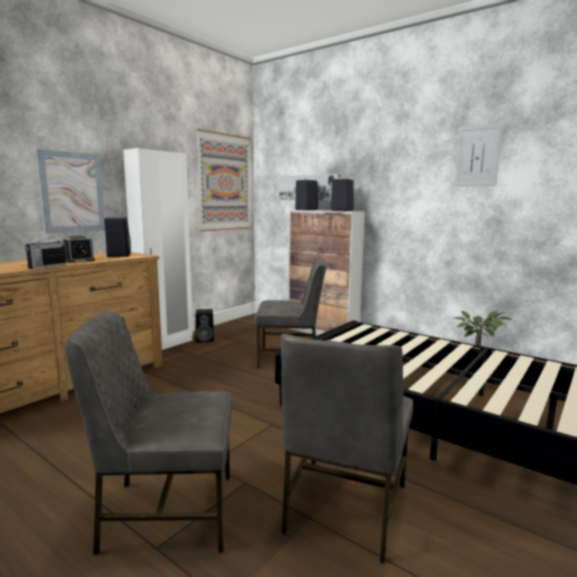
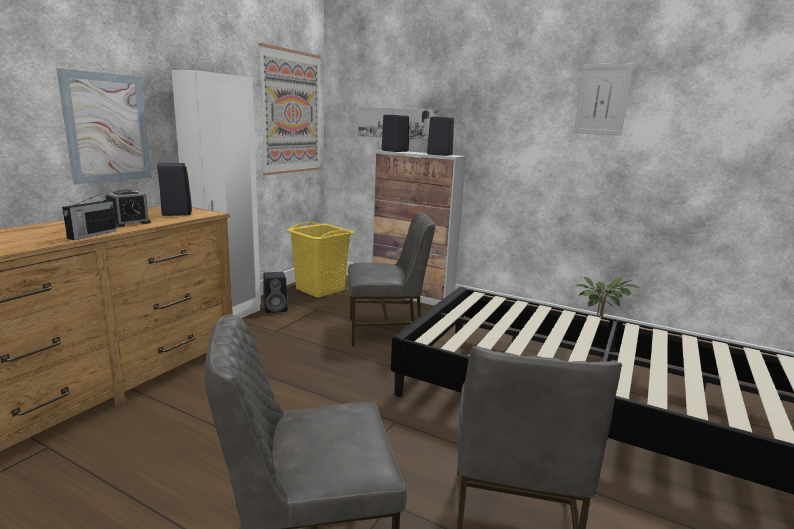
camera: 10 degrees left, 5 degrees up
none -> yellow laundry basket [286,222,354,298]

